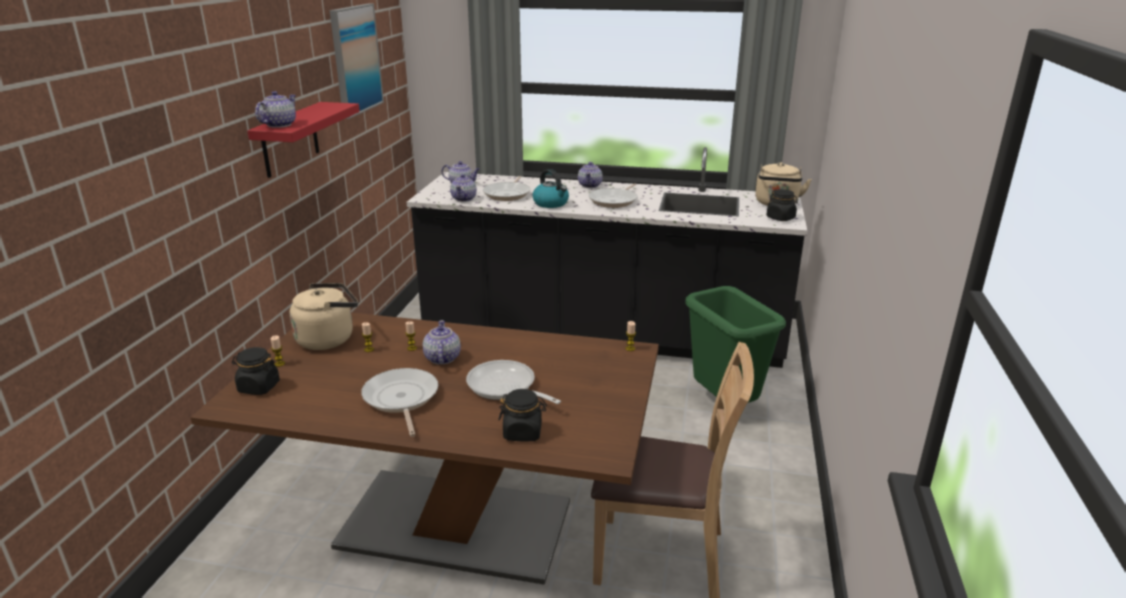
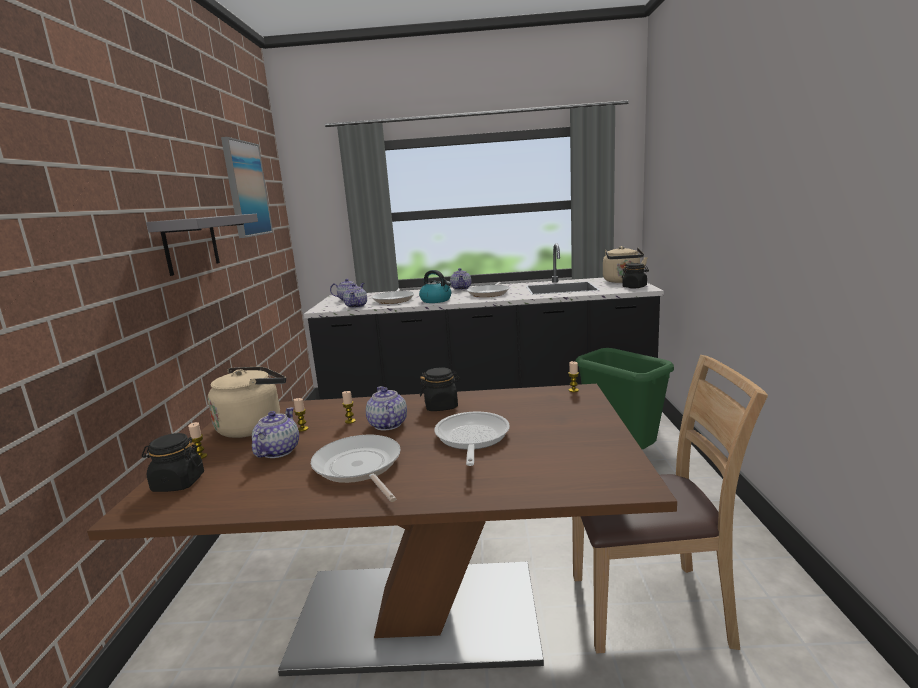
camera: 10 degrees left, 10 degrees down
red shelf [247,102,360,178] -> grey shelf [146,214,258,276]
teapot [255,91,296,128] -> teapot moved to [252,407,299,458]
frying pan [466,360,561,404] -> frying pan turned 60 degrees clockwise [434,412,510,466]
black jar [498,389,547,441] -> black jar moved to [420,367,461,411]

